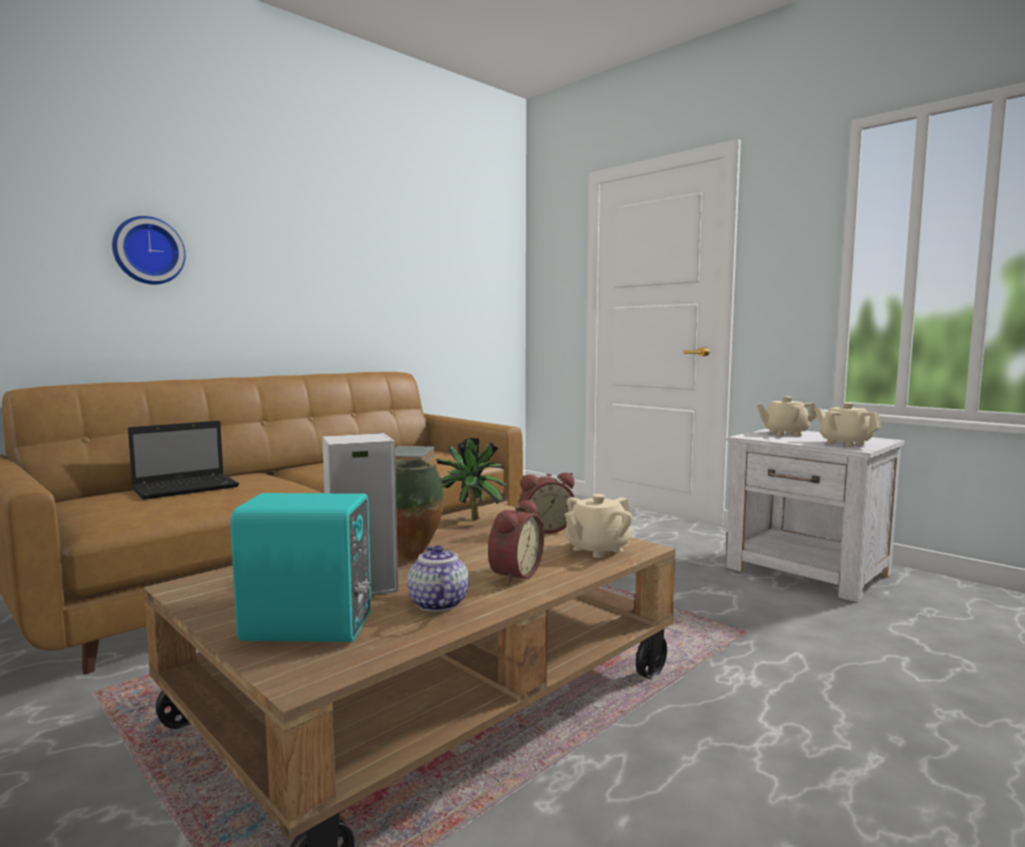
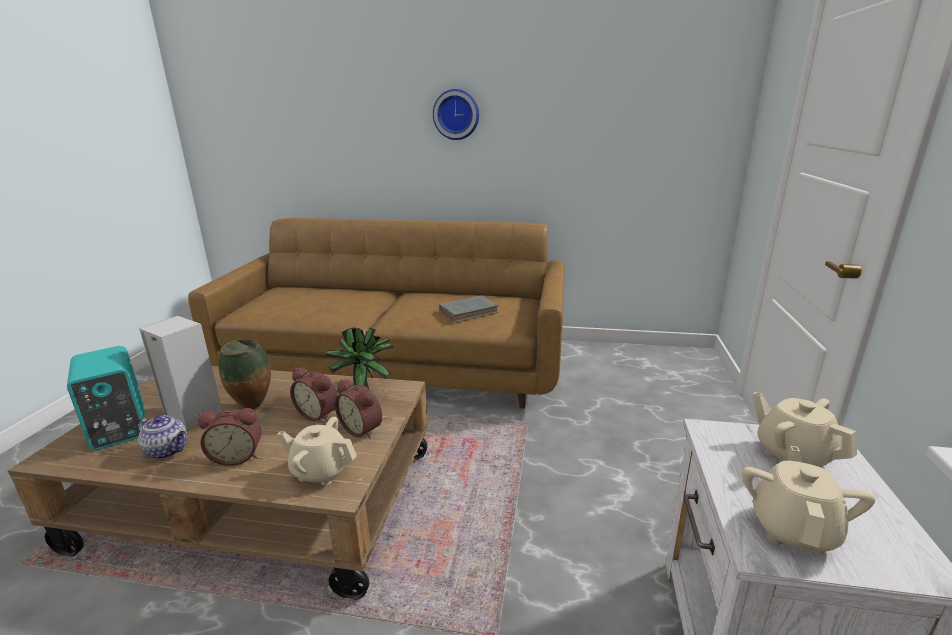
camera: 55 degrees right, 15 degrees up
wall clock [112,216,186,284] -> wall clock moved to [433,89,479,140]
laptop [128,421,239,500] -> none
teapot [407,545,469,612] -> teapot turned 75 degrees clockwise [137,415,187,459]
none -> alarm clock [290,367,337,422]

